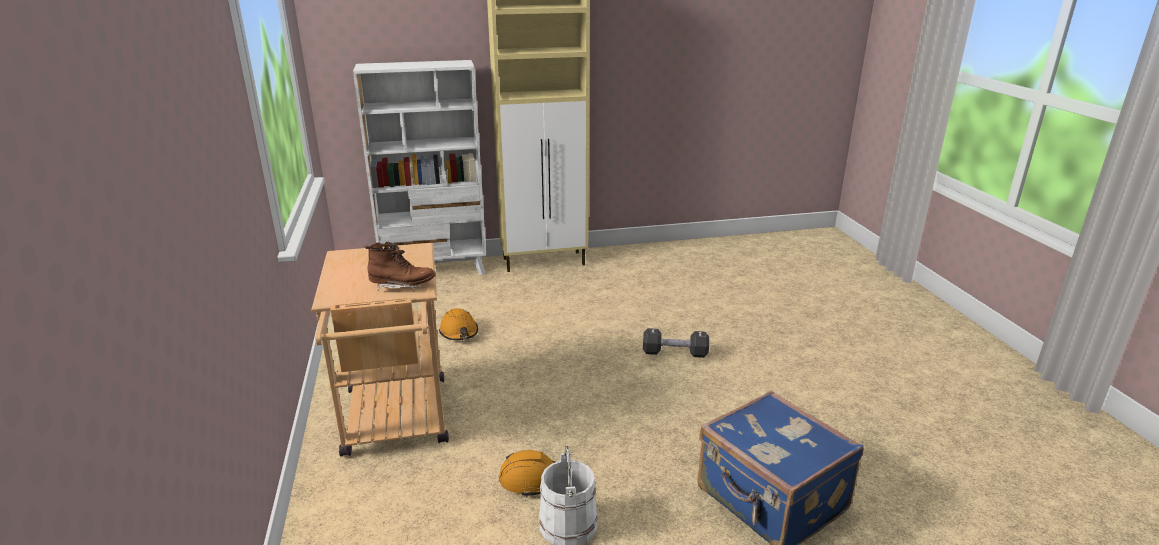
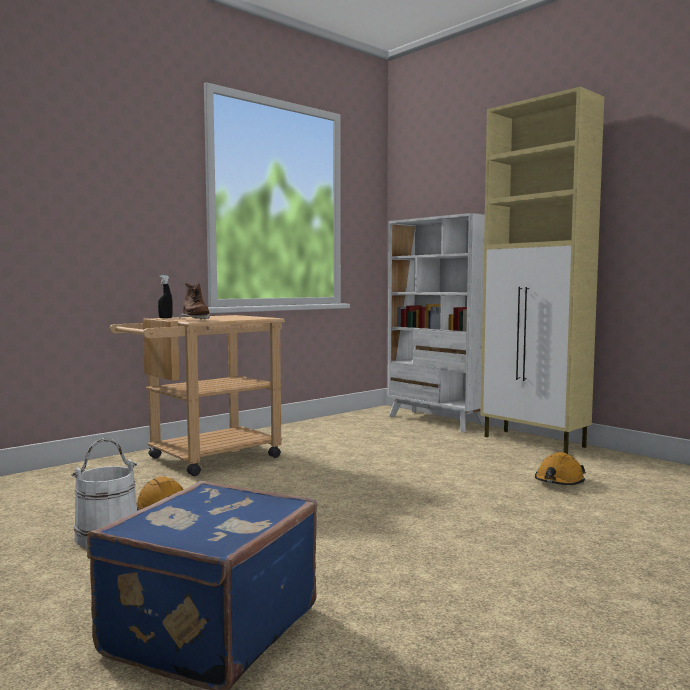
camera: 60 degrees right, 20 degrees down
orange hard hat [439,308,478,340] -> orange hard hat moved to [535,452,586,485]
black dumbbell [643,328,709,358] -> none
none -> black spray bottle [158,275,173,318]

